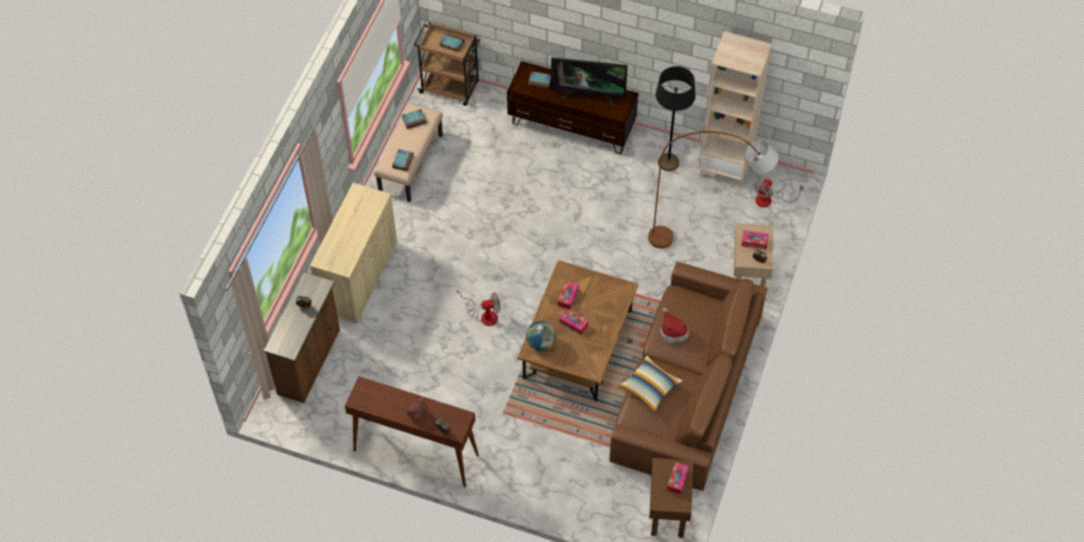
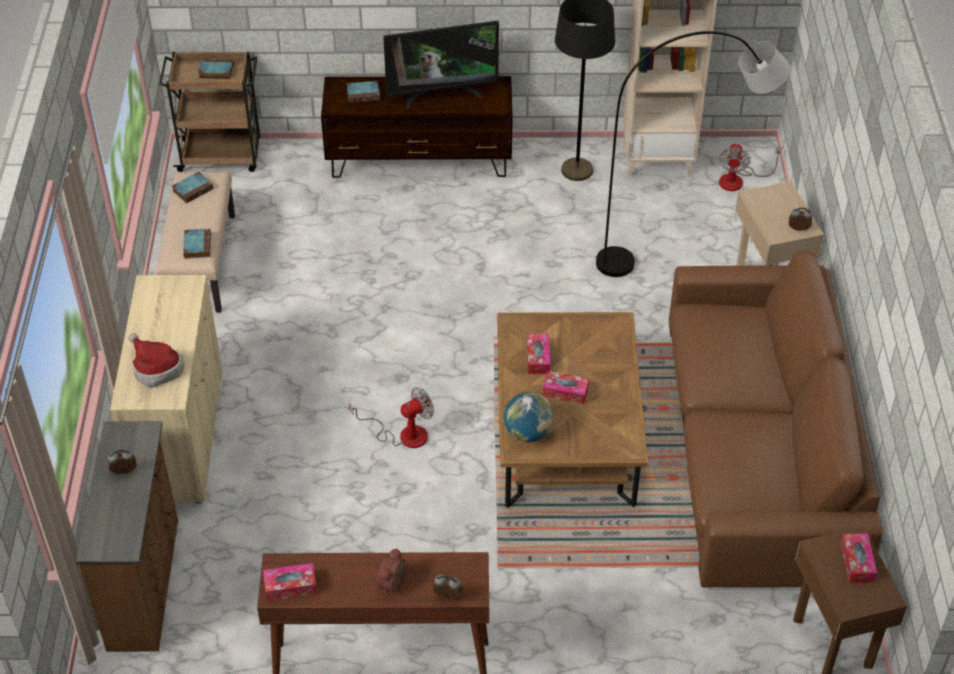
camera: 20 degrees left, 10 degrees down
pillow [619,356,683,413] -> none
brown floor lamp [648,131,779,248] -> grey floor lamp [596,31,790,277]
hat [660,307,690,343] -> hat moved to [128,333,184,388]
tissue box [741,231,769,250] -> tissue box moved to [263,563,317,602]

